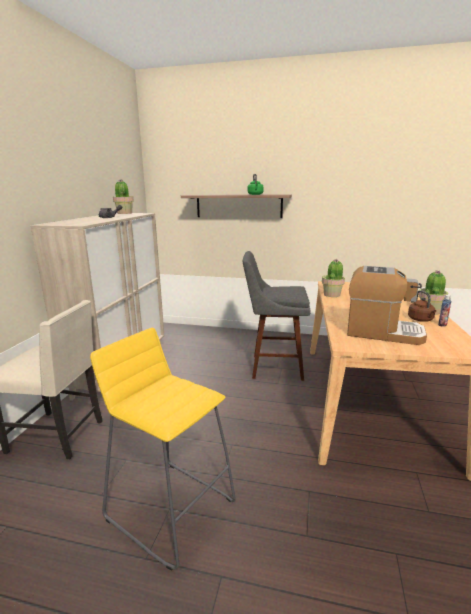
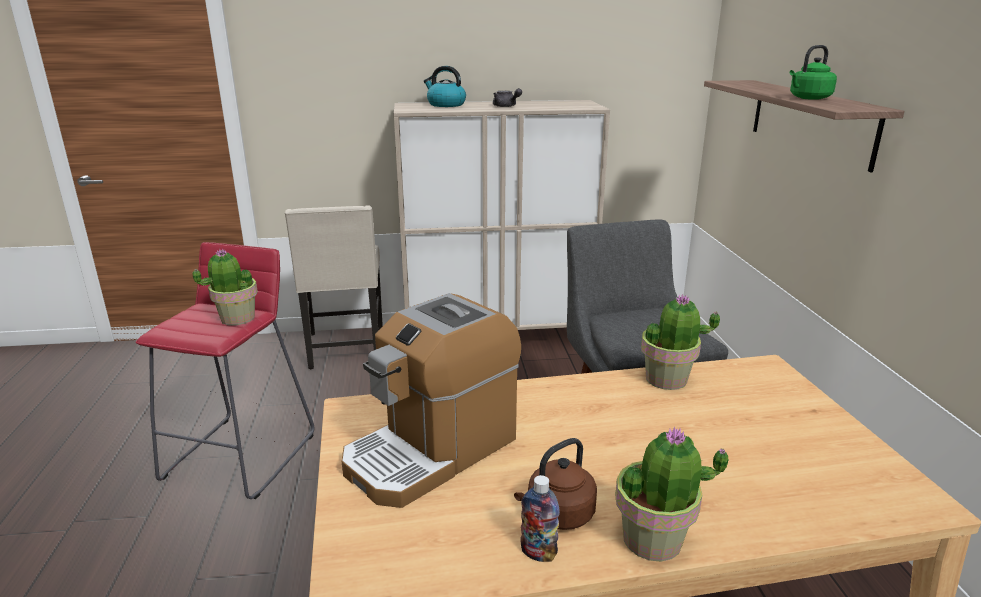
camera: 70 degrees right, 5 degrees up
yellow stool [90,328,236,571] -> red stool [136,242,314,499]
potted plant [113,179,134,214] -> potted plant moved to [193,249,258,325]
coffee machine [347,266,427,345] -> coffee machine turned 45 degrees clockwise [342,293,521,508]
none -> kettle [424,66,466,107]

